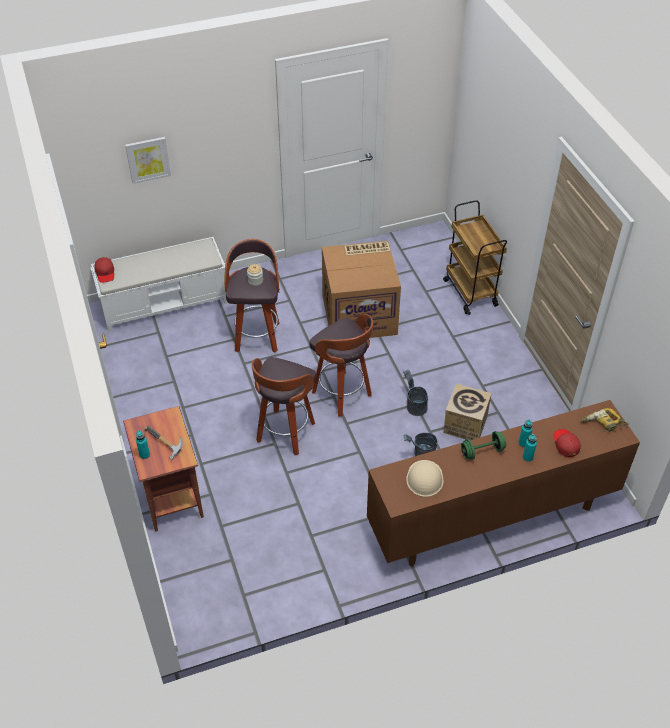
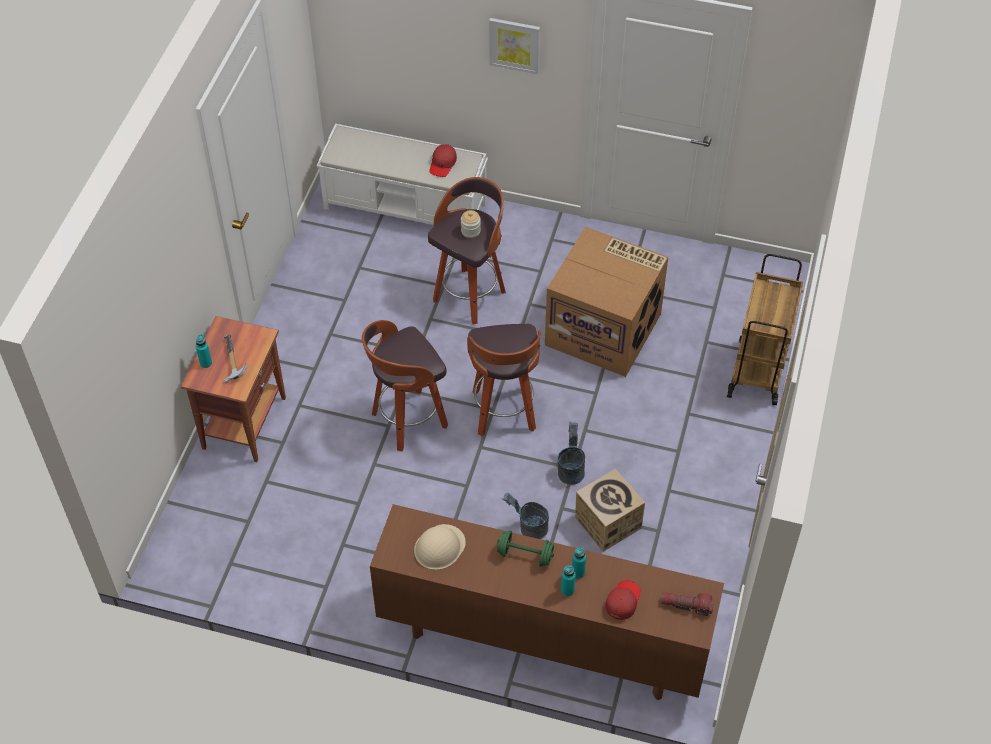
camera: 35 degrees right, 5 degrees up
red cap [95,257,114,283] -> red cap moved to [429,144,457,177]
picture [125,137,171,184] -> picture moved to [489,18,540,74]
power drill [581,408,629,432] -> flashlight [661,592,714,616]

